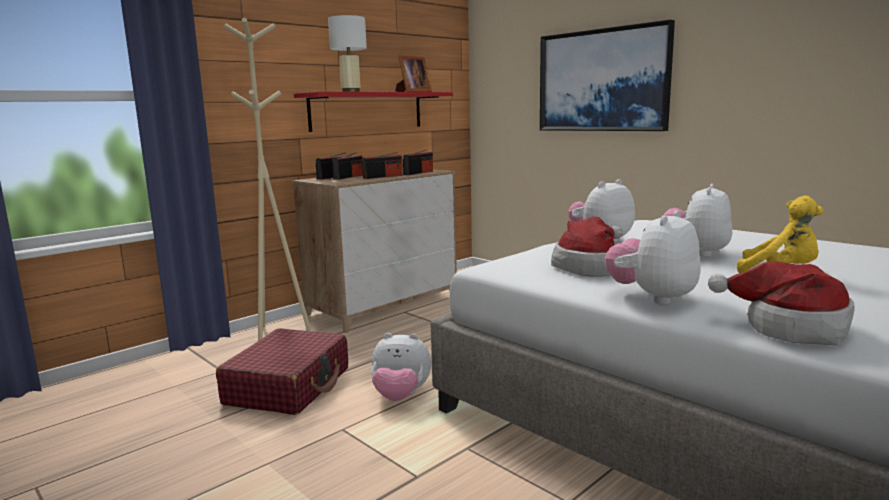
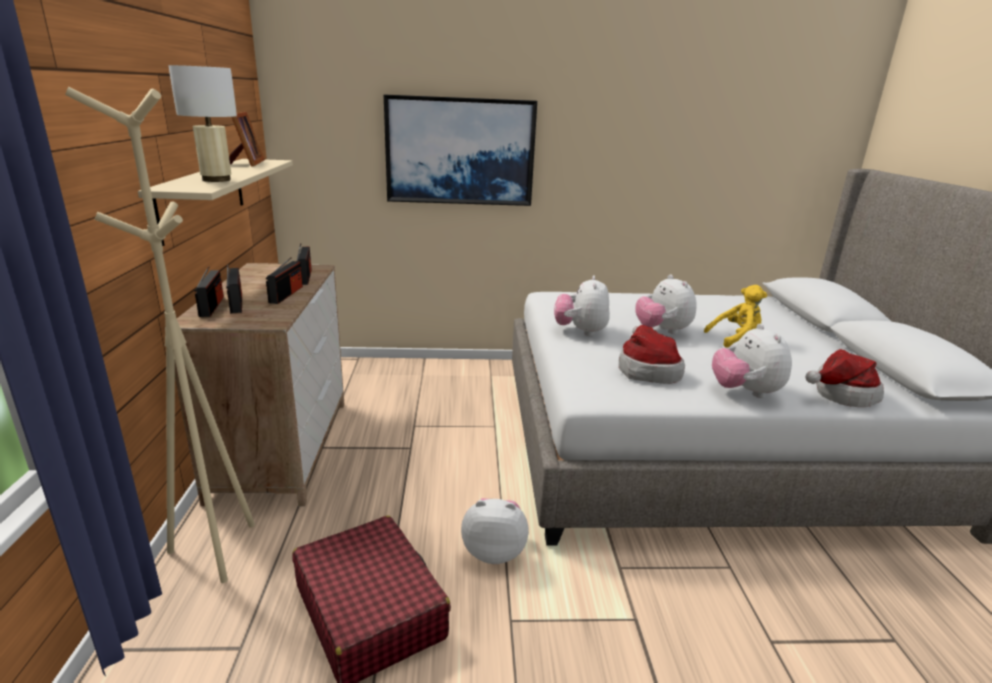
camera: 50 degrees left, 10 degrees up
red shelf [294,92,453,132] -> beige shelf [138,159,293,246]
plush toy [371,333,431,401] -> plush toy turned 135 degrees counterclockwise [461,498,529,564]

